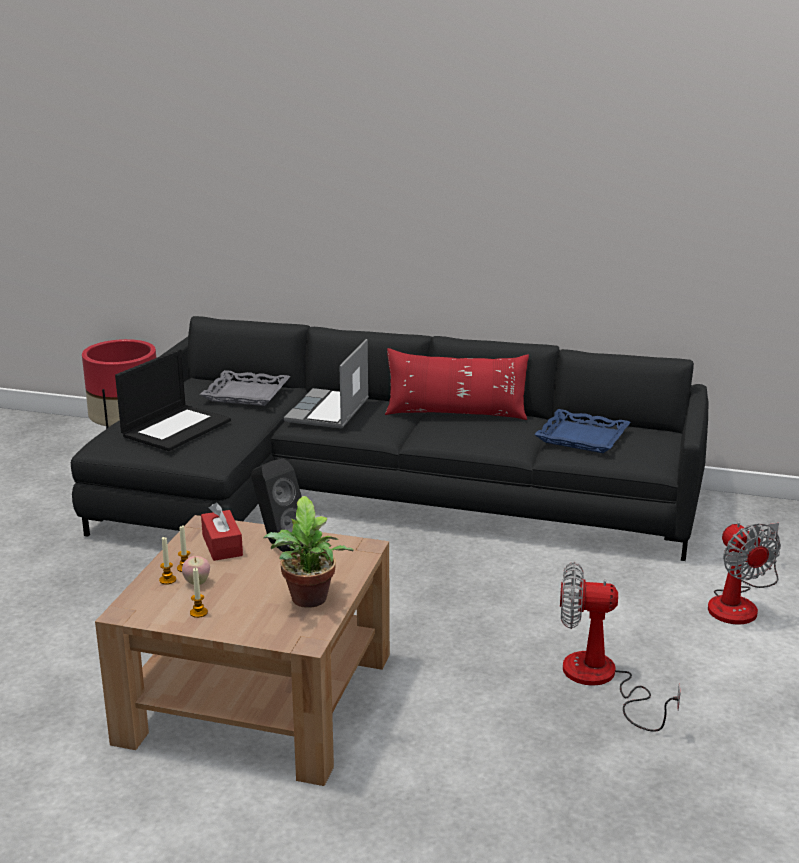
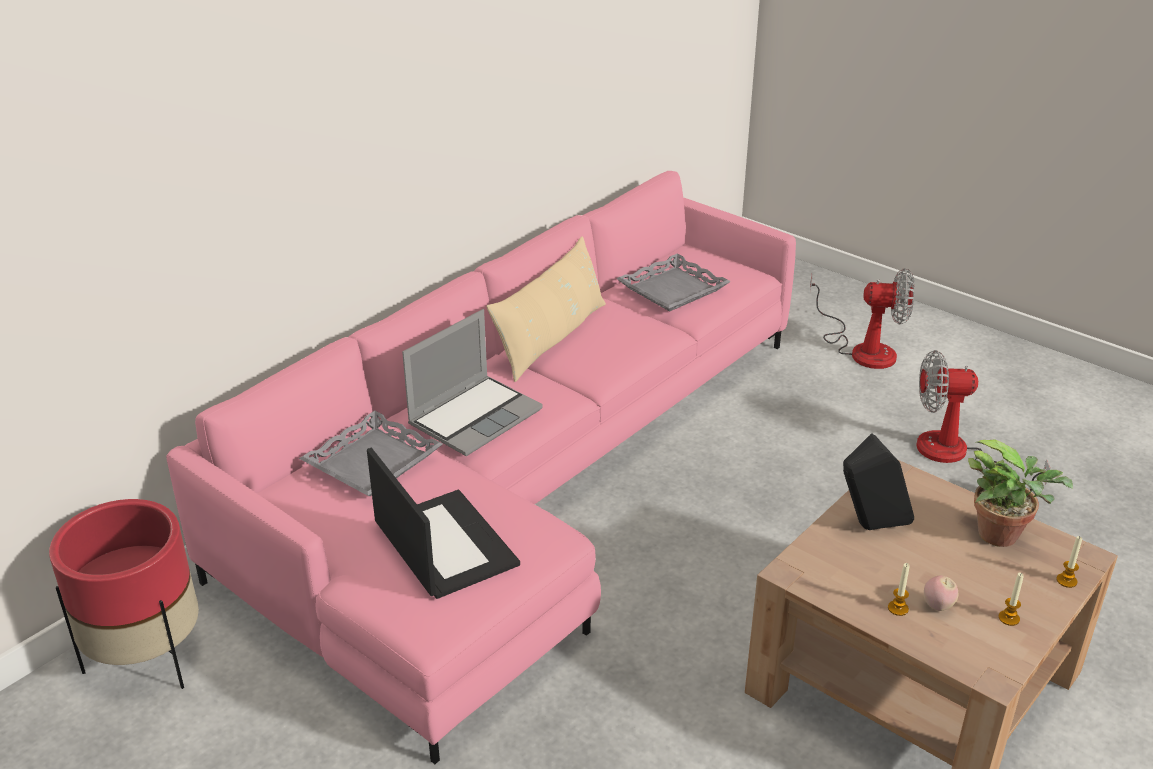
camera: 65 degrees left, 10 degrees up
black sofa [71,316,708,561] -> pink sofa [166,171,796,764]
candle [159,537,176,585] -> candle moved to [1056,536,1082,588]
red tissue box [201,503,243,561] -> none
laptop [284,339,369,429] -> laptop turned 90 degrees counterclockwise [402,309,543,456]
red pillow [385,348,529,420] -> beige pillow [487,236,606,382]
blue tray [534,409,631,453] -> grey tray [616,254,731,311]
fan [560,562,681,732] -> fan turned 60 degrees clockwise [916,350,1050,491]

